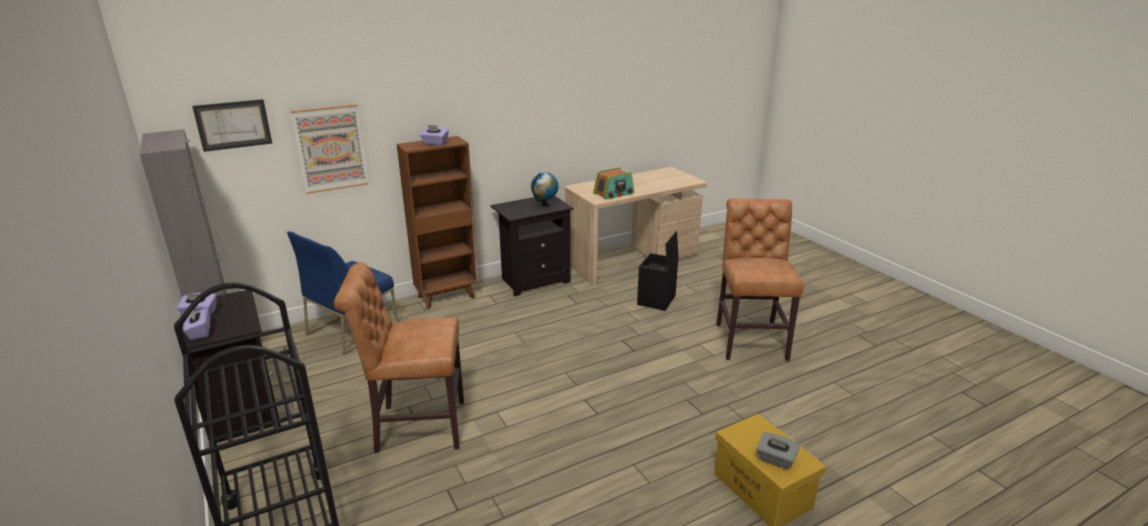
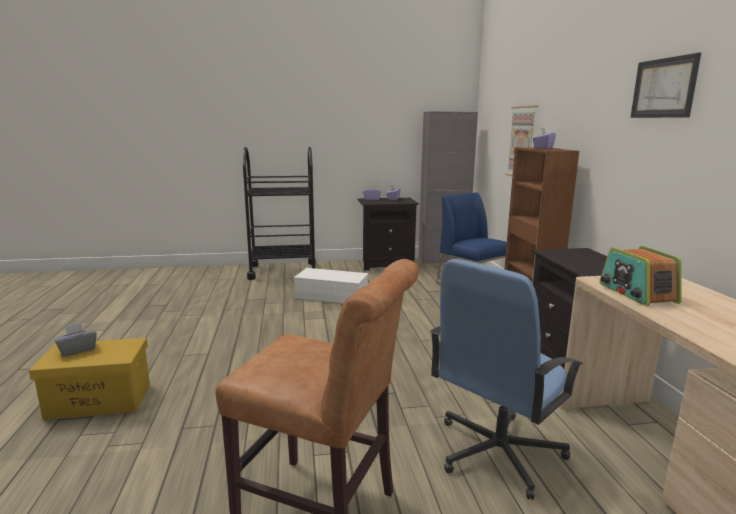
camera: 110 degrees right, 10 degrees down
picture [192,99,272,152] -> picture moved to [630,53,701,118]
brown chair [334,263,464,453] -> white storage box [294,268,368,304]
globe [531,172,559,207] -> none
black storage box [637,231,679,311] -> blue office chair [430,259,583,500]

